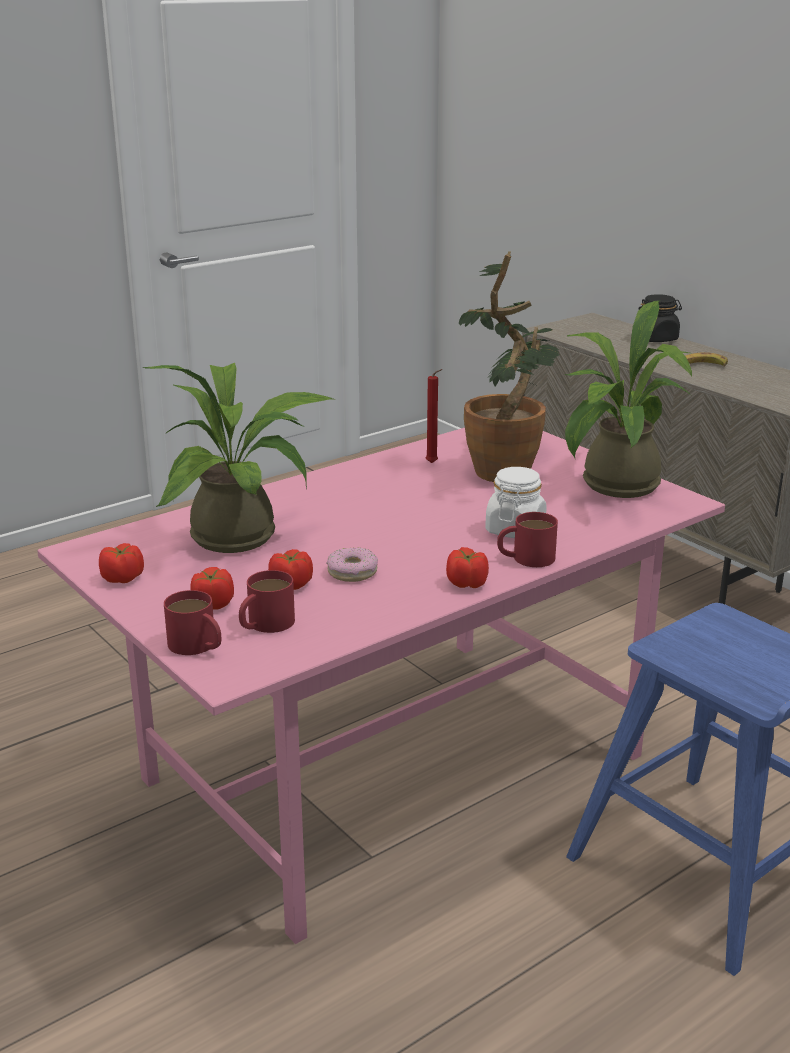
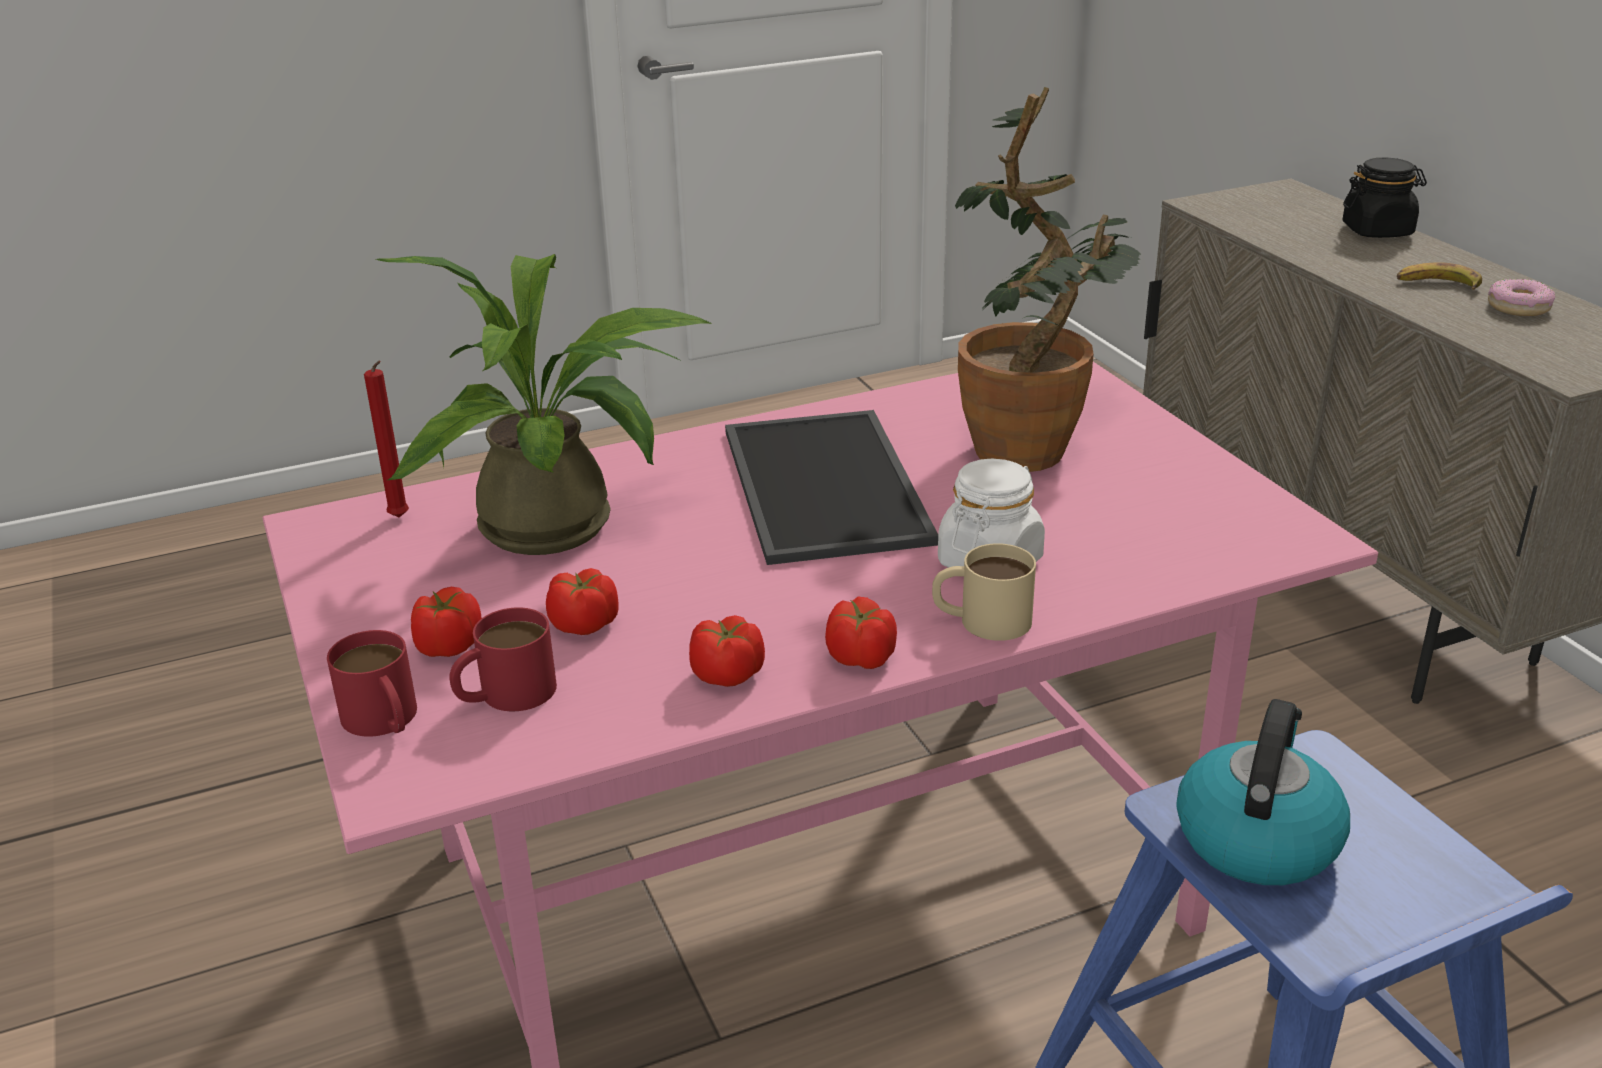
camera: 15 degrees right, 5 degrees up
tomato [99,543,144,583] -> tomato moved to [689,615,765,687]
donut [326,548,378,582] -> donut moved to [1488,279,1555,316]
red candle [426,369,443,463] -> red candle moved to [364,360,409,517]
red mug [497,512,558,567] -> beige mug [932,543,1036,641]
potted plant [565,300,692,498] -> none
none -> tray [725,410,938,565]
none -> kettle [1177,699,1350,885]

